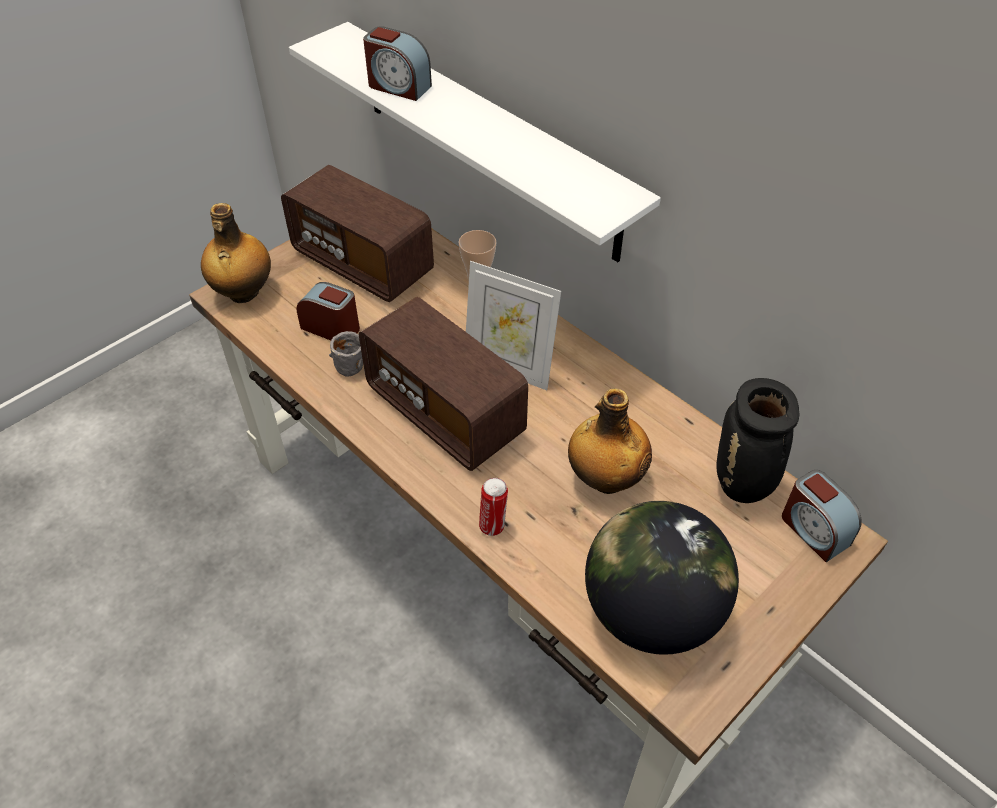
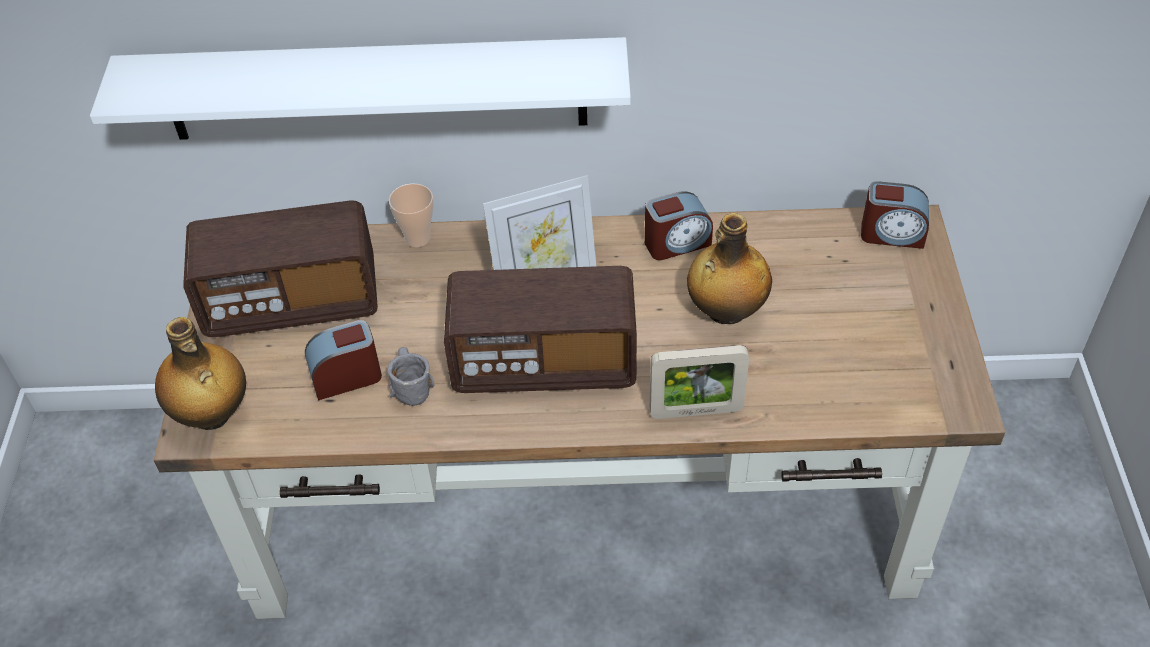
camera: 45 degrees left, 0 degrees up
alarm clock [363,26,432,101] -> alarm clock moved to [645,191,713,260]
can [479,478,508,536] -> picture frame [650,345,749,419]
globe [585,501,739,655] -> none
black vase [717,378,800,503] -> none

